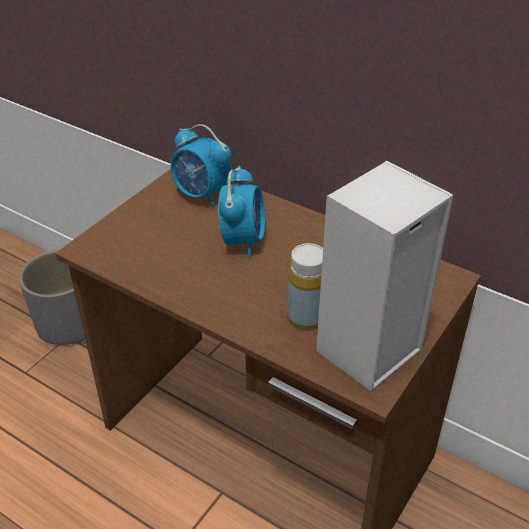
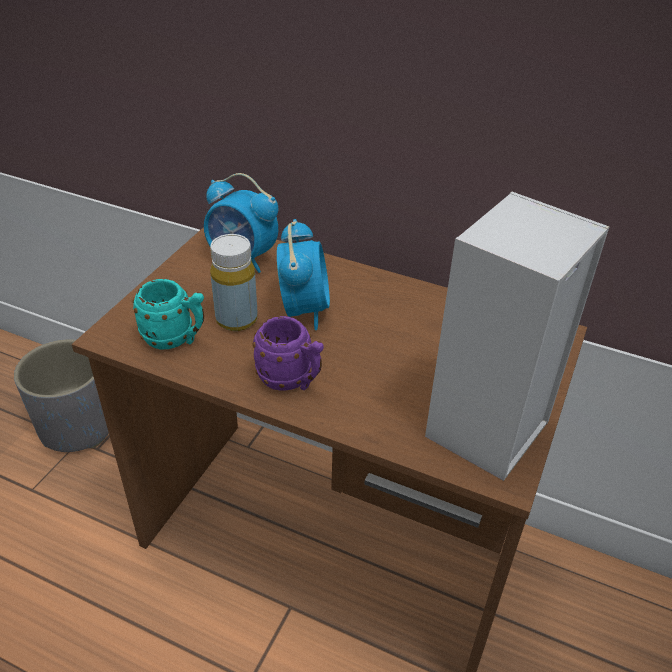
camera: 10 degrees left, 0 degrees up
yellow bottle [287,243,323,329] -> yellow bottle moved to [210,234,258,331]
none -> turquoise mug [132,279,204,350]
none -> purple mug [252,316,324,391]

